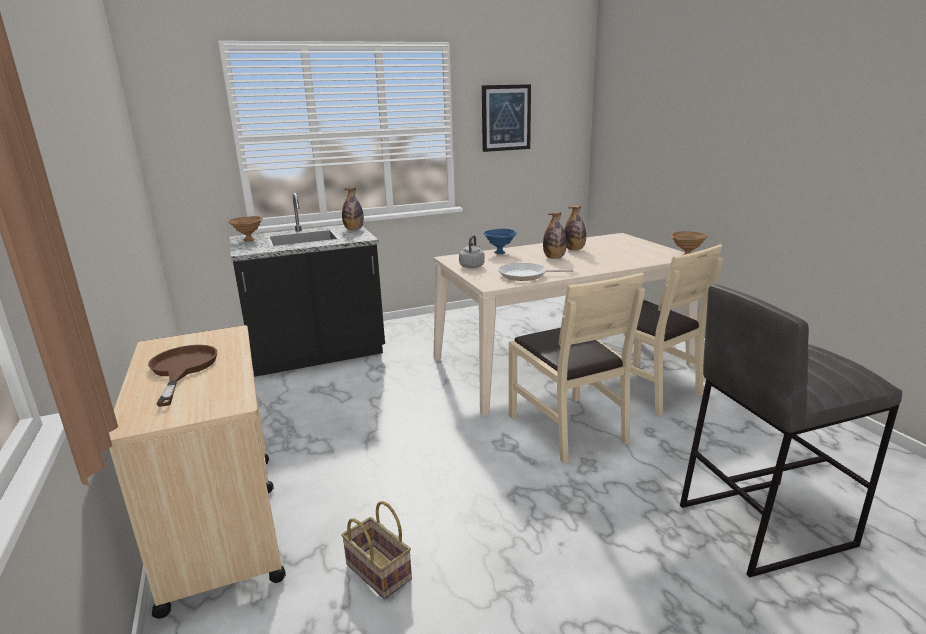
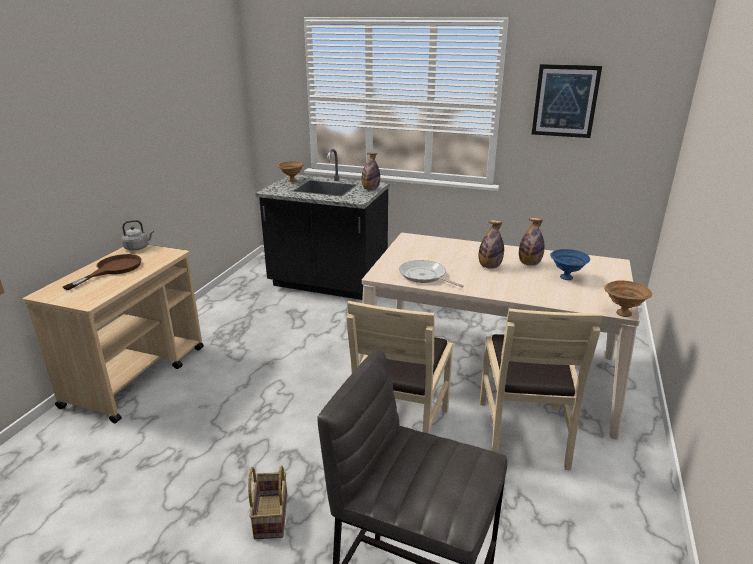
camera: 40 degrees right, 5 degrees up
basket [341,501,412,599] -> basket moved to [248,465,287,539]
grey kettle [459,235,485,268] -> grey kettle moved to [122,220,154,251]
blue bowl [483,229,517,254] -> blue bowl moved to [550,249,590,280]

